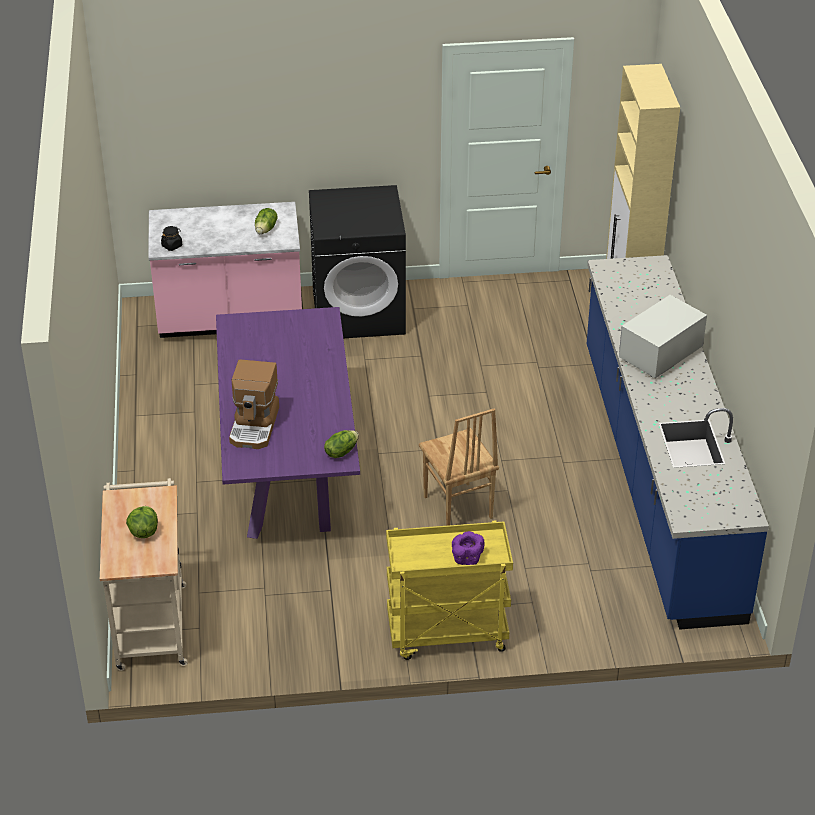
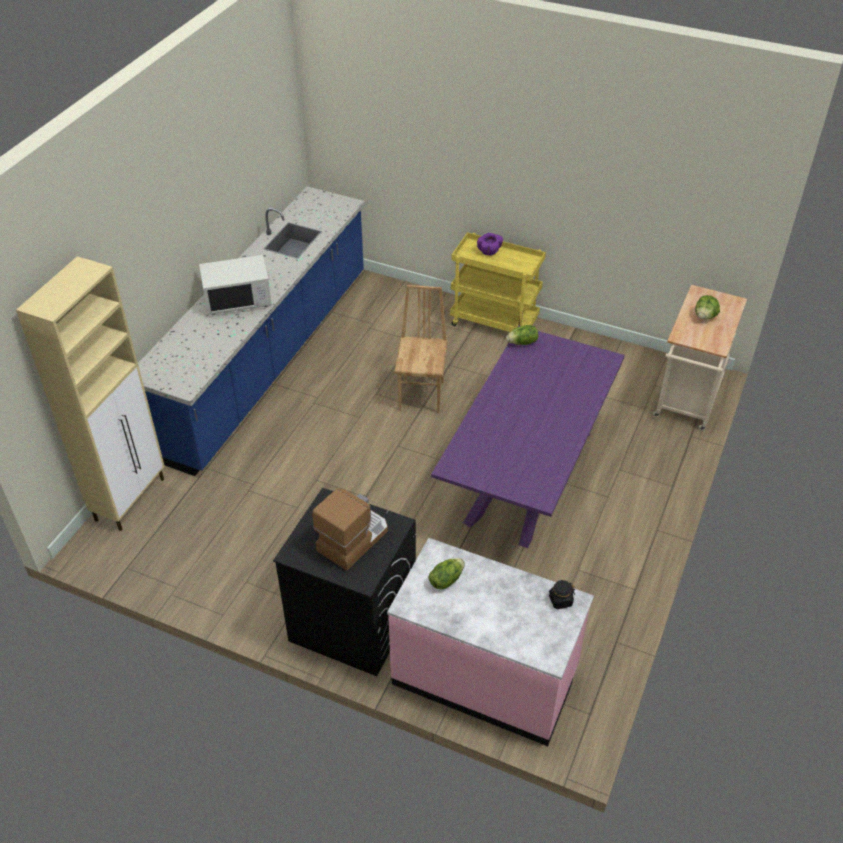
camera: 150 degrees left, 5 degrees up
coffee machine [229,359,279,449] -> coffee machine moved to [312,488,388,570]

